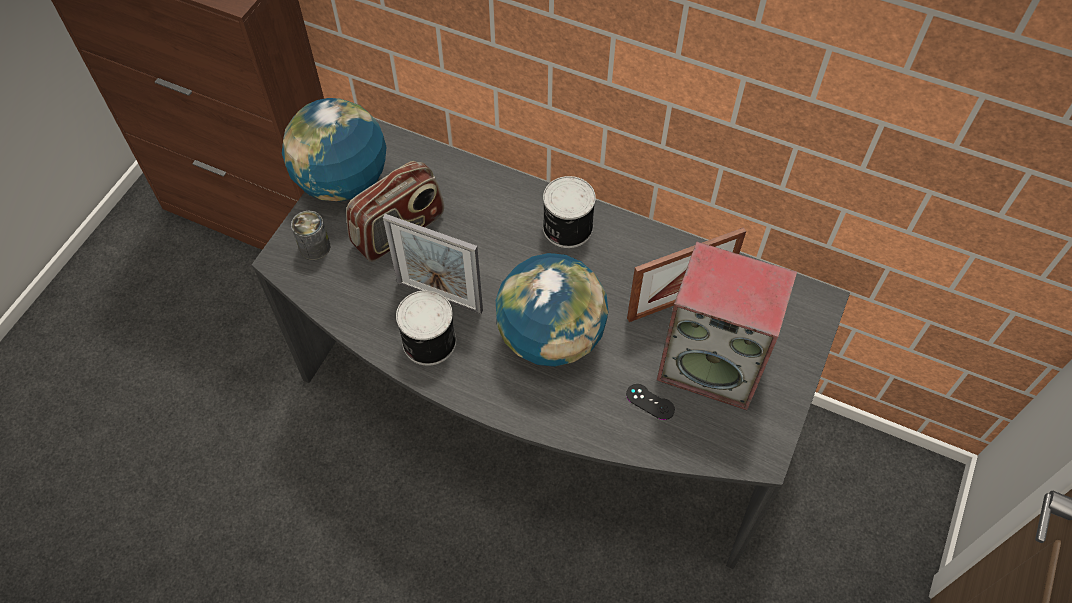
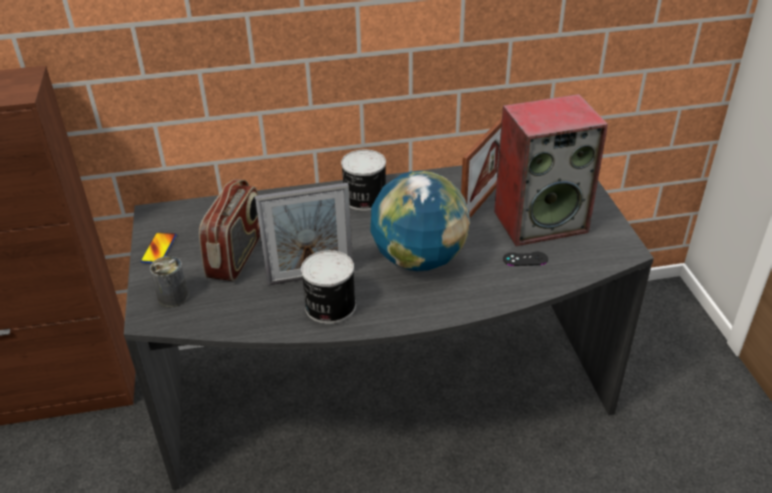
camera: 35 degrees left, 20 degrees down
globe [282,98,387,202] -> phone [141,232,176,263]

